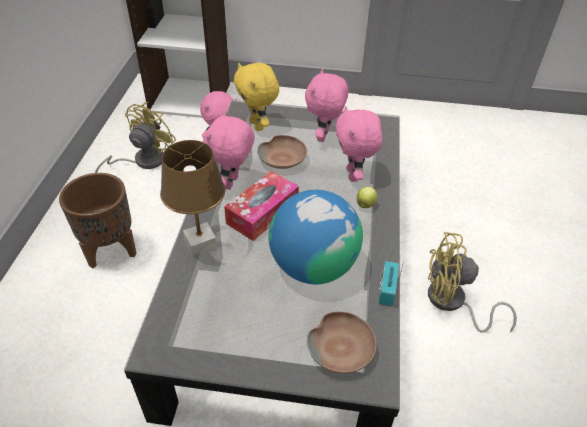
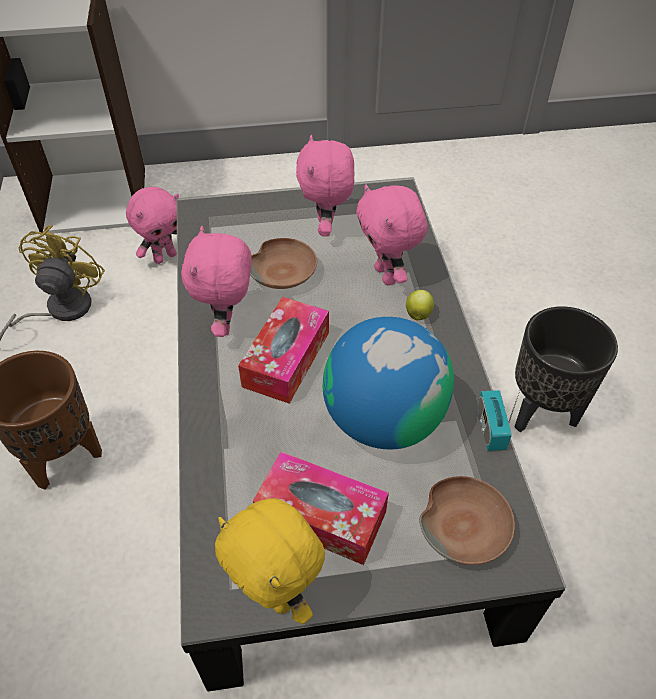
camera: 15 degrees left, 5 degrees up
brown table lamp [160,140,225,257] -> none
yellow plush toy [234,63,279,131] -> yellow plush toy moved to [215,498,325,624]
yellow fan [428,232,517,333] -> black planter [515,306,618,432]
none -> tissue box [253,452,389,565]

